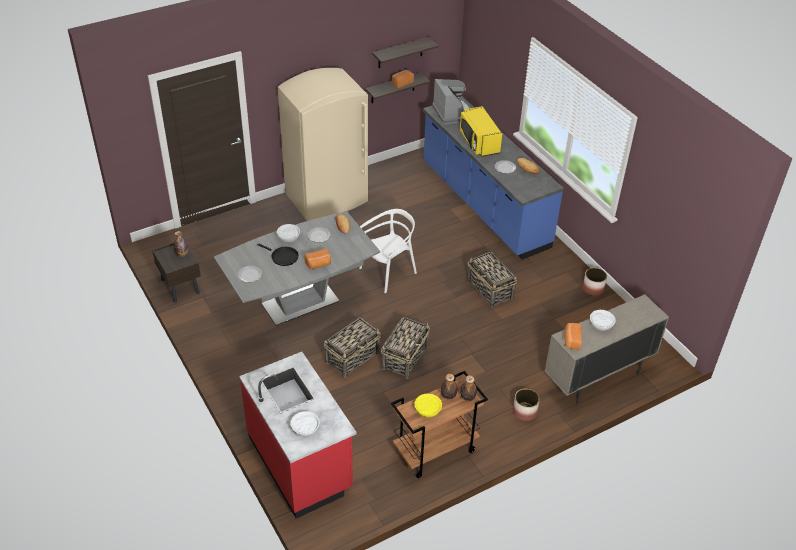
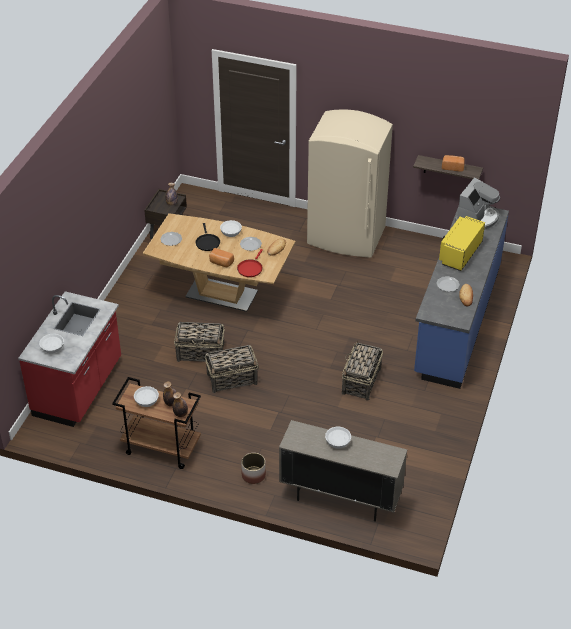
camera: 50 degrees right, 0 degrees up
grey dining table [214,211,380,326] -> brown dining table [143,213,295,312]
white chair [359,209,417,293] -> none
shelf [372,37,439,68] -> none
yellow bowl [415,394,442,417] -> white bowl [134,386,159,407]
bread [564,323,582,350] -> none
planter [583,268,607,296] -> none
none -> red frying pan [237,249,263,277]

